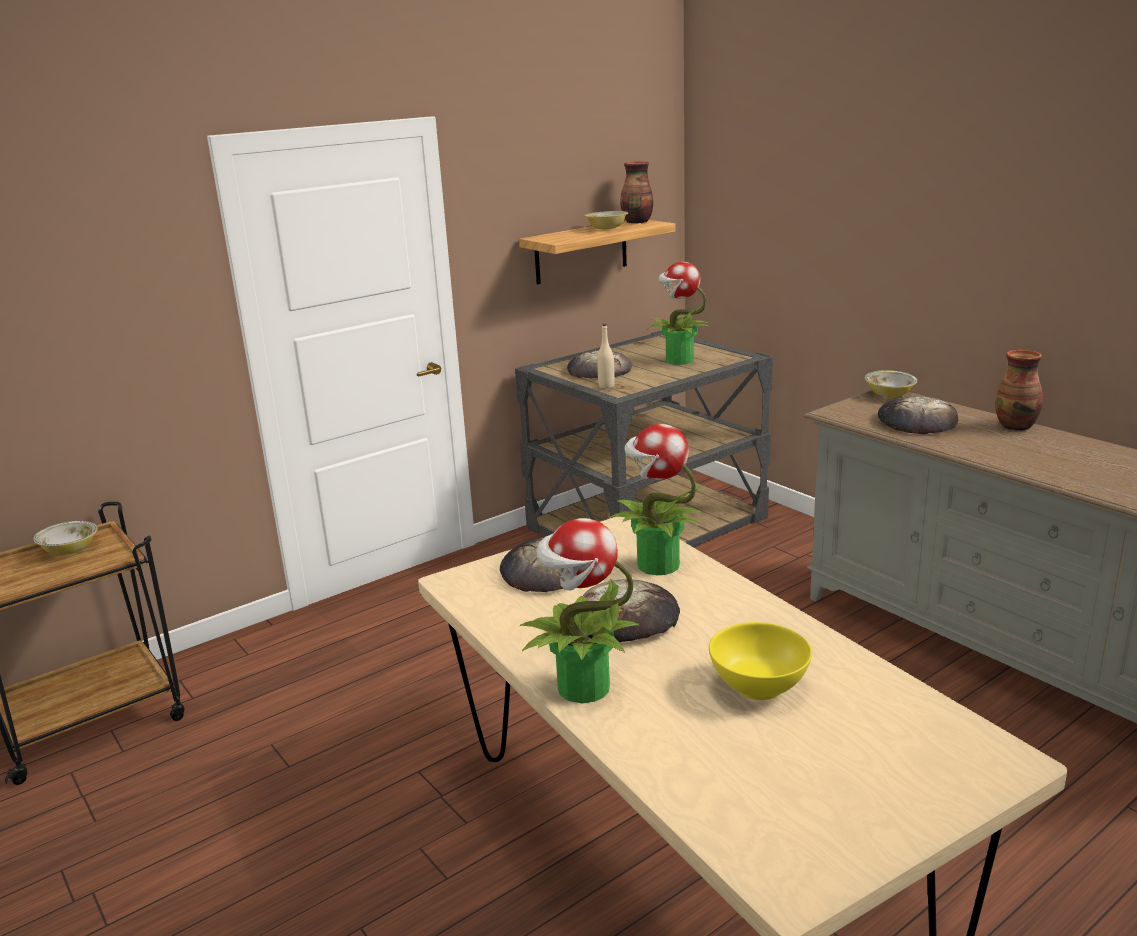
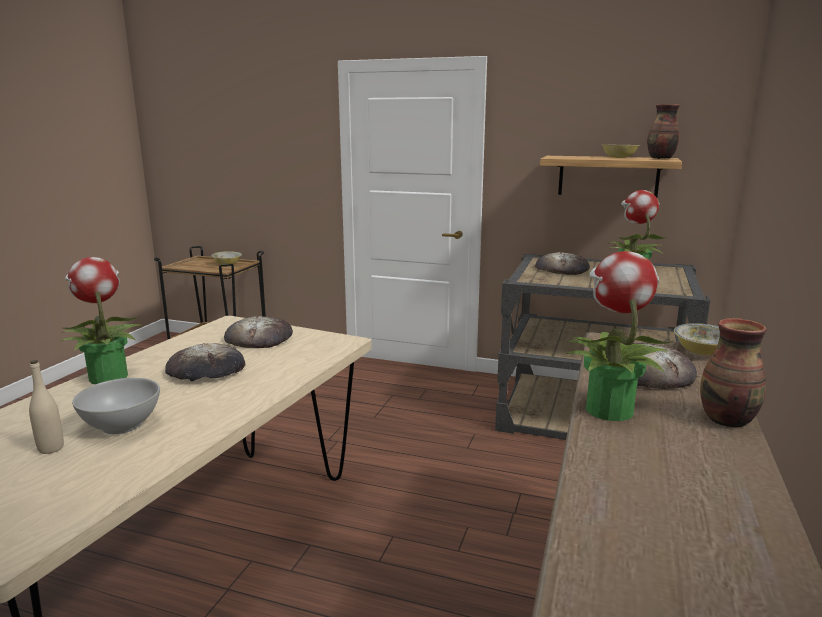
camera: 55 degrees right, 5 degrees down
beige bottle [597,324,615,388] -> beige bottle moved to [29,360,64,454]
potted plant [608,424,703,575] -> potted plant moved to [566,251,672,421]
yellow bowl [709,622,812,700] -> white bowl [72,378,160,434]

